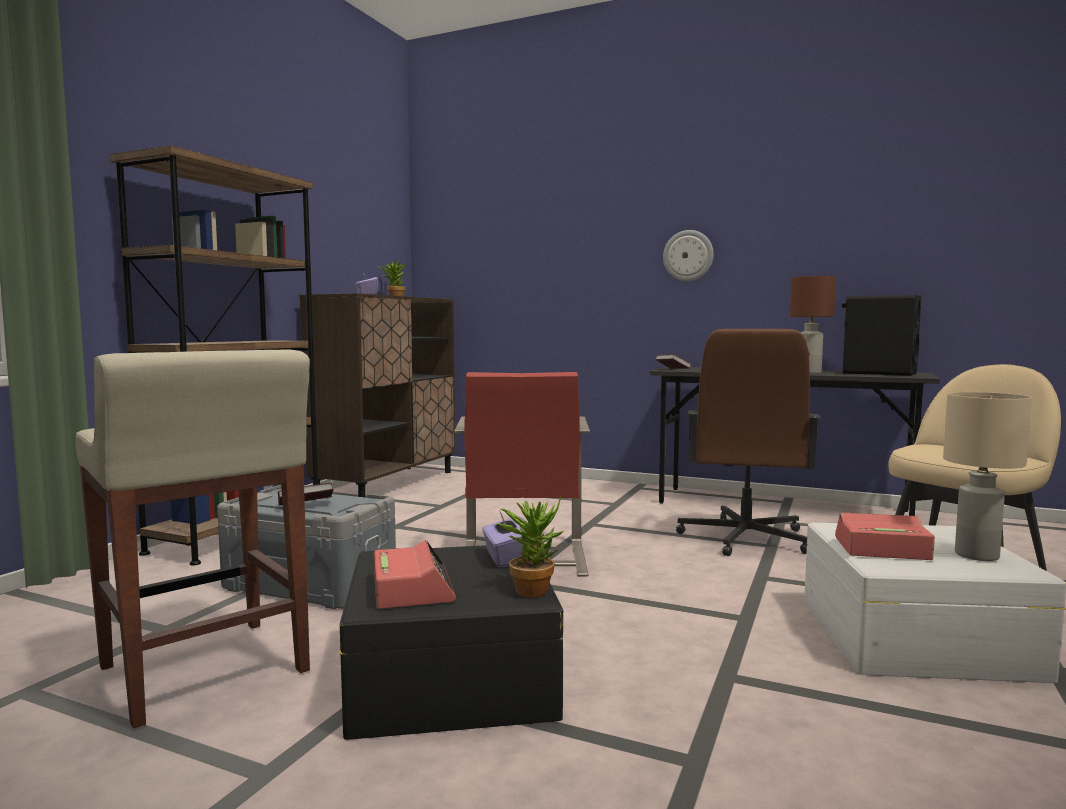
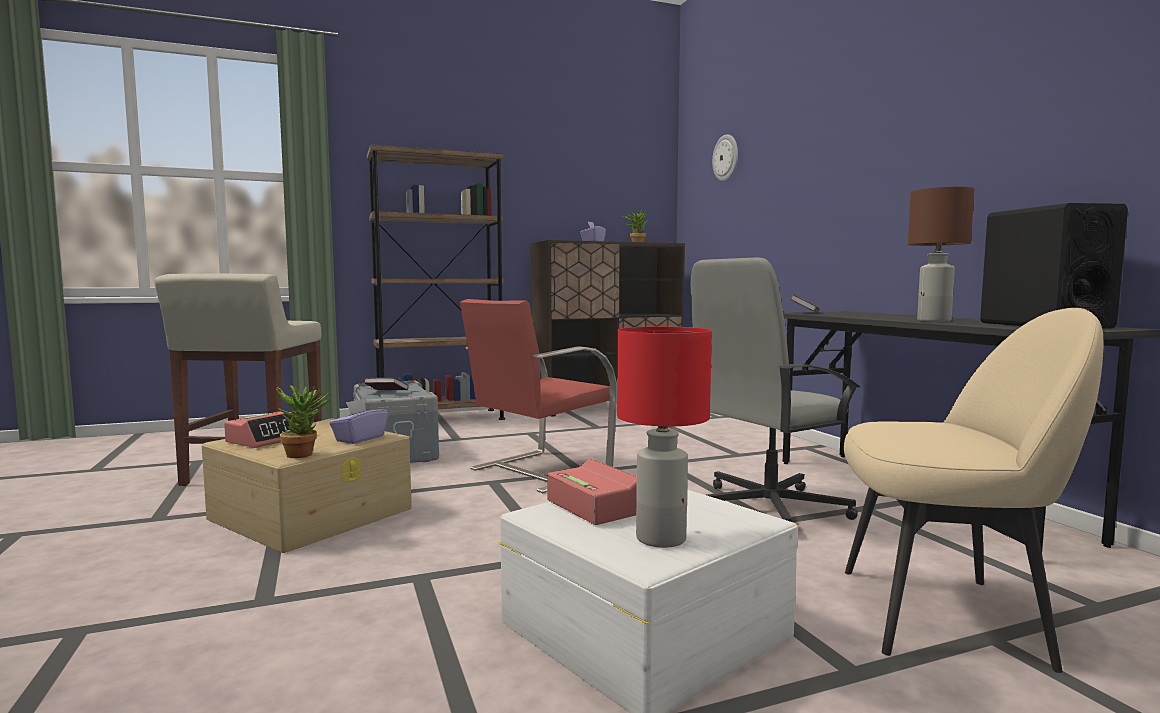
camera: 45 degrees right, 0 degrees up
black storage box [339,545,563,740] -> beige storage box [202,419,412,553]
wall clock [663,230,714,281] -> wall clock moved to [712,134,738,181]
brown office chair [676,329,820,556] -> grey office chair [690,258,860,522]
beige table lamp [943,392,1032,561] -> red table lamp [617,327,712,548]

